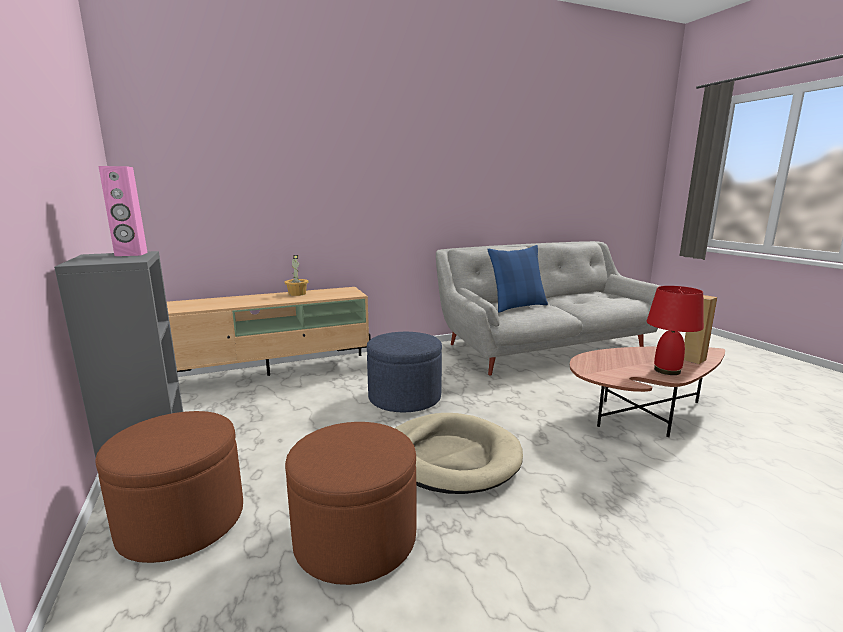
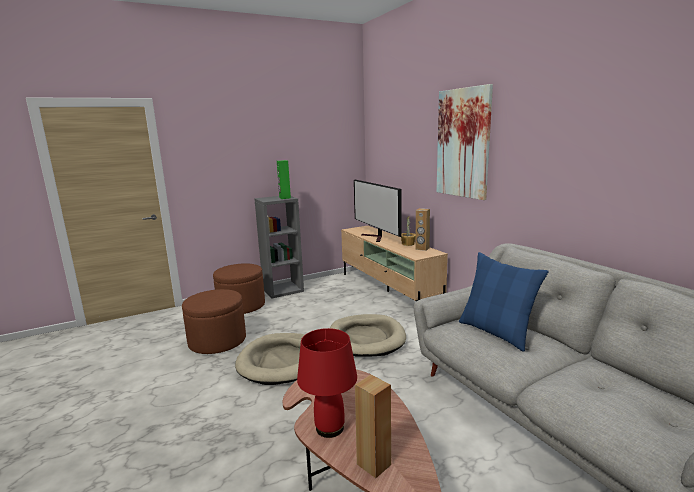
camera: 85 degrees right, 0 degrees up
pink speaker [98,166,148,256] -> green speaker [277,160,291,199]
blue ottoman [367,332,442,412] -> beige dog bed [330,314,406,357]
none -> television [354,180,402,242]
none -> brown speaker [415,208,430,251]
none -> picture [437,84,493,200]

